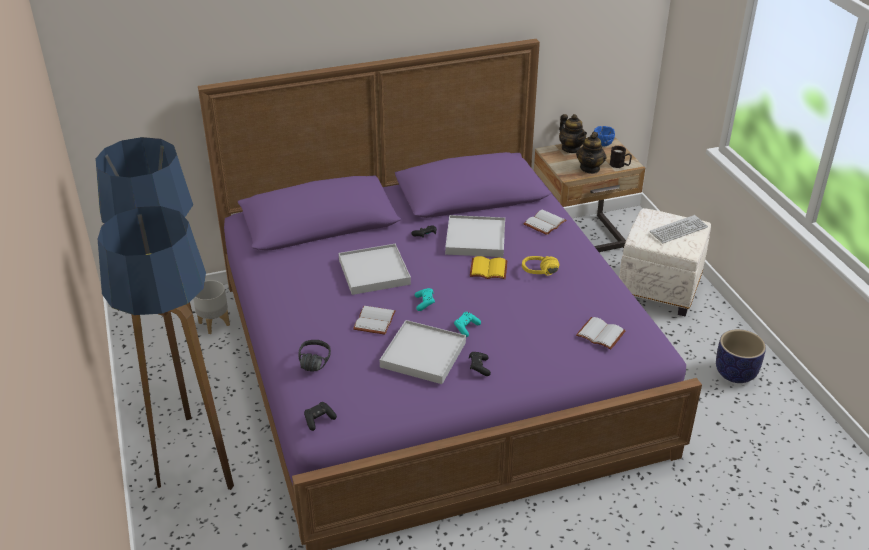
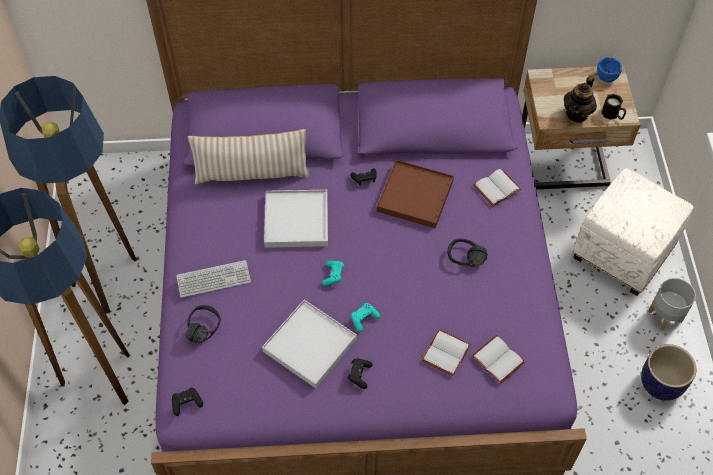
camera: 15 degrees right, 20 degrees up
grey planter [193,280,230,334] -> grey planter moved to [648,278,696,331]
white book [353,306,396,335] -> white book moved to [421,329,471,376]
white tray [445,215,505,257] -> brown tray [377,160,454,228]
yellow book [470,256,507,279] -> none
yellow headphones [522,256,560,276] -> black headphones [447,239,487,267]
teapot [559,114,587,153] -> none
keyboard [650,215,708,243] -> keyboard moved to [176,260,251,298]
none -> beige pillow [187,129,310,184]

